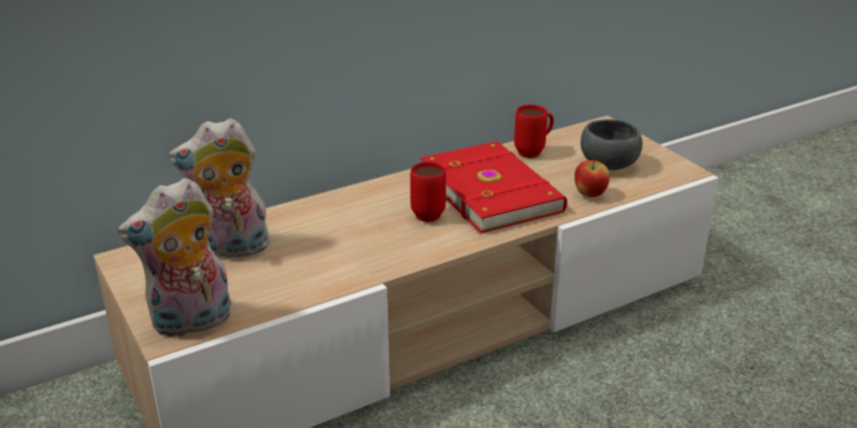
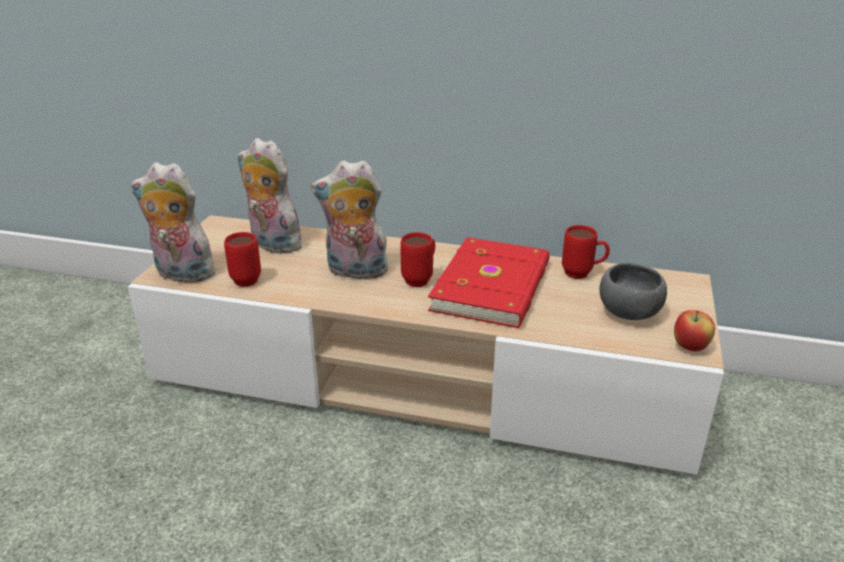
camera: 45 degrees right, 0 degrees up
apple [575,159,610,197] -> apple moved to [674,310,715,352]
none -> red mug [224,232,261,287]
none -> plush toy [311,160,390,279]

